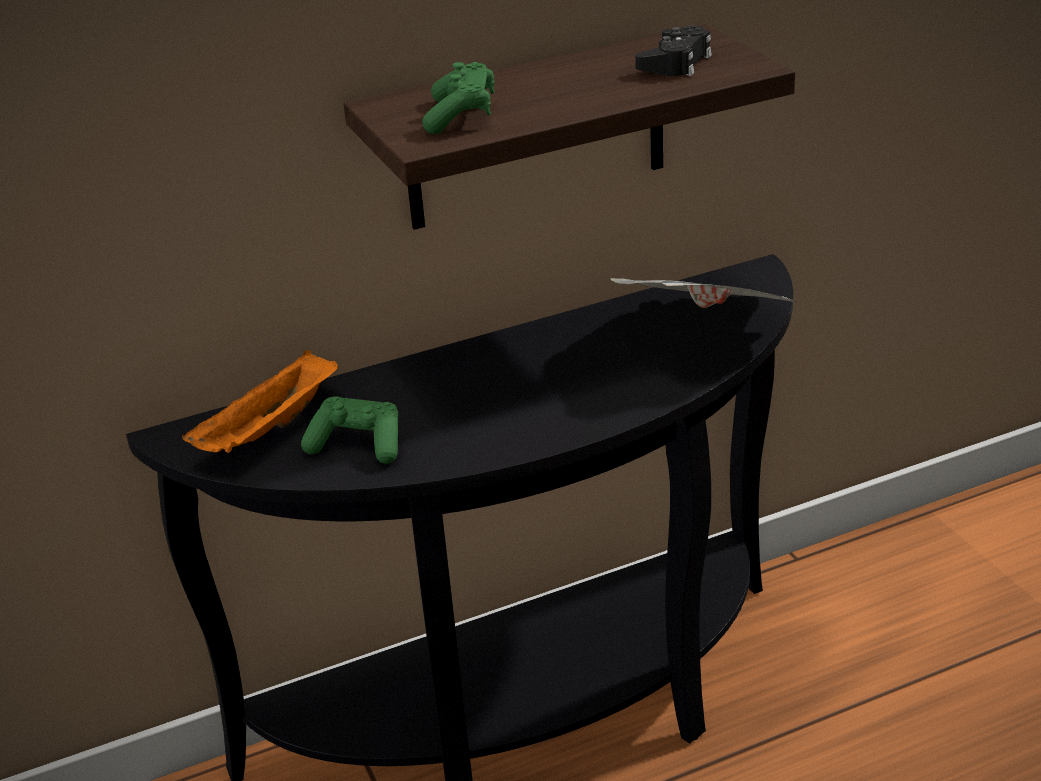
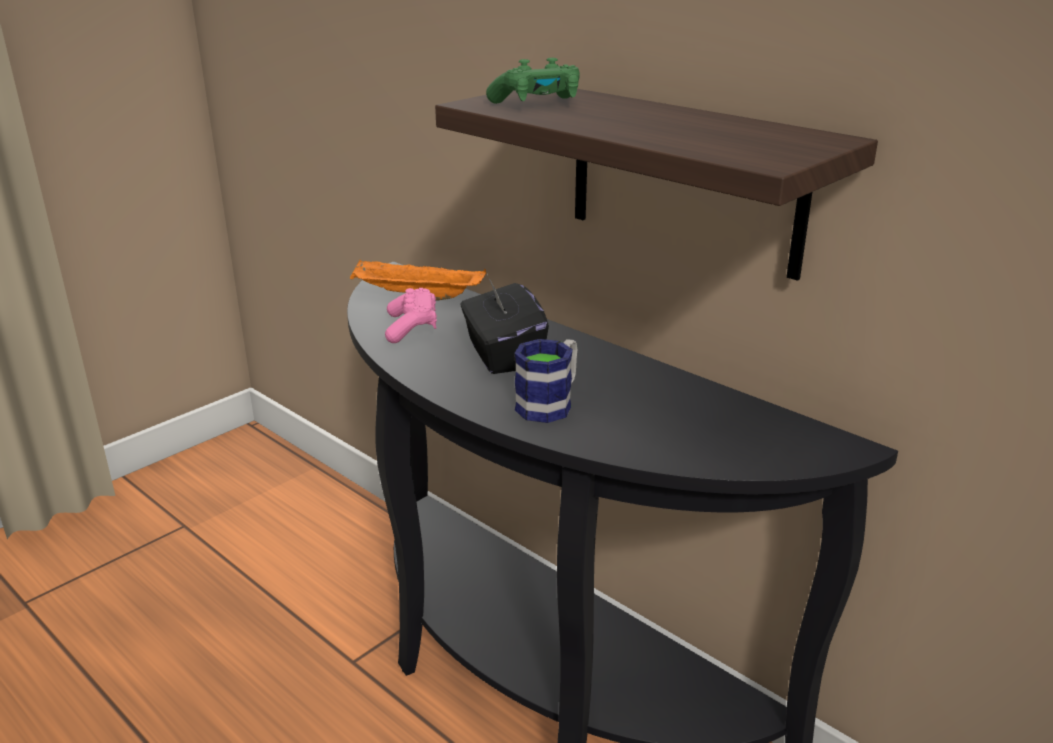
camera: 65 degrees right, 5 degrees down
green game controller [301,396,398,464] -> pink game controller [385,288,437,343]
newspaper [611,278,798,308] -> none
black game controller [635,25,712,76] -> none
none -> black tissue box [461,274,549,374]
none -> mug [514,339,578,423]

